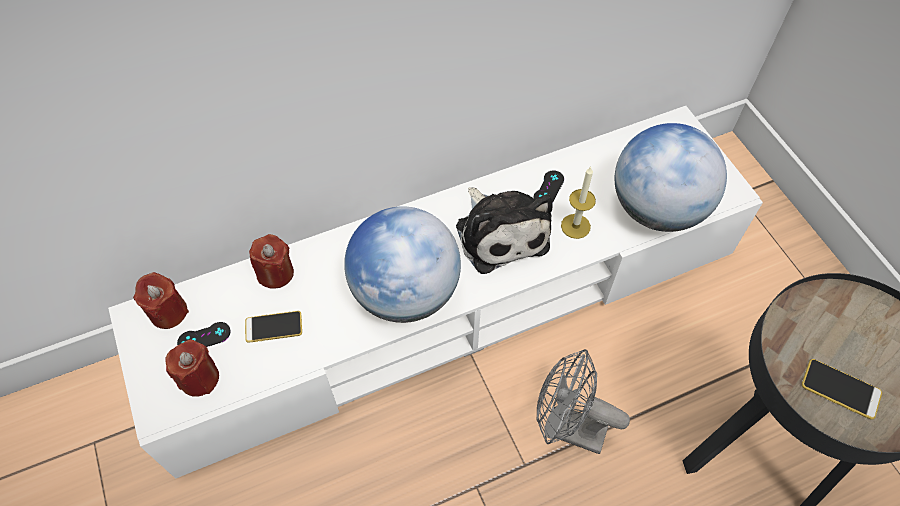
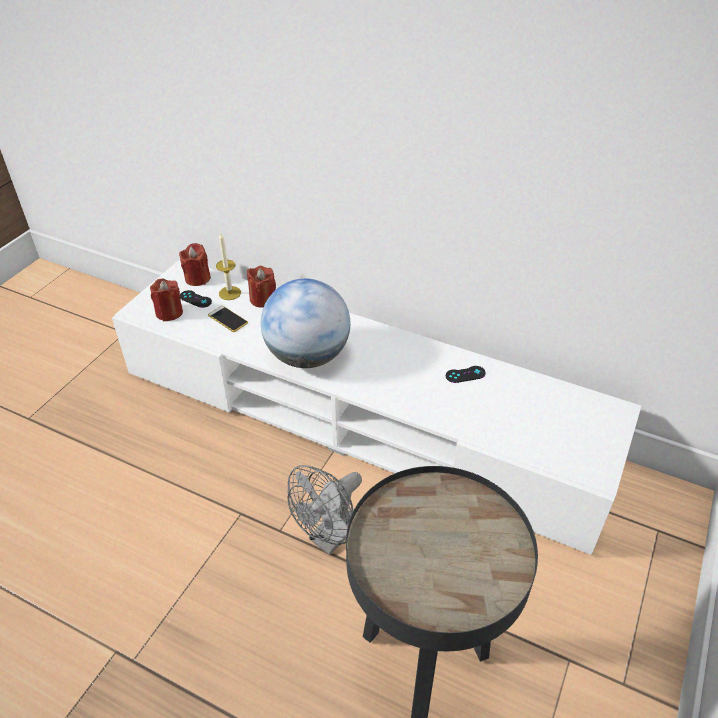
camera: 50 degrees right, 15 degrees down
plush toy [456,187,553,274] -> none
grey fan [536,349,630,454] -> grey fan turned 120 degrees counterclockwise [288,465,362,555]
candle [561,167,596,239] -> candle moved to [216,232,241,300]
globe [615,123,727,232] -> none
phone [802,359,882,420] -> none

